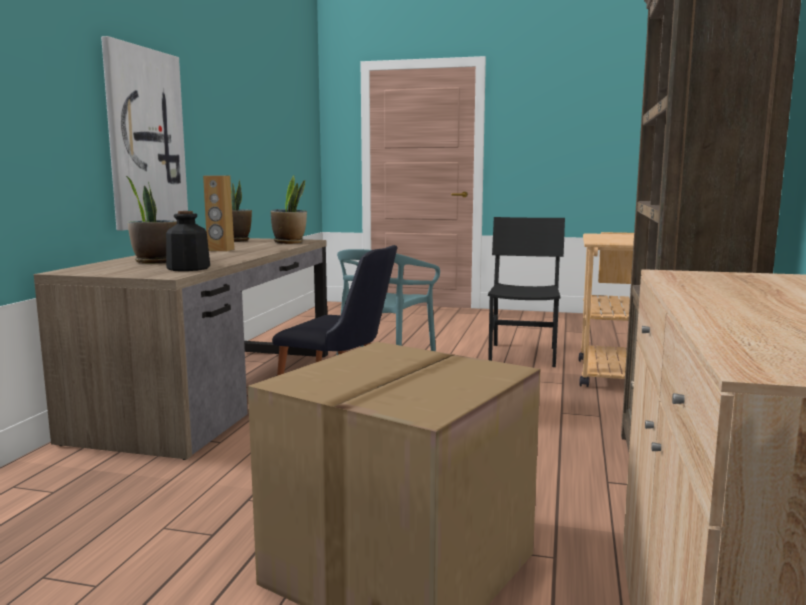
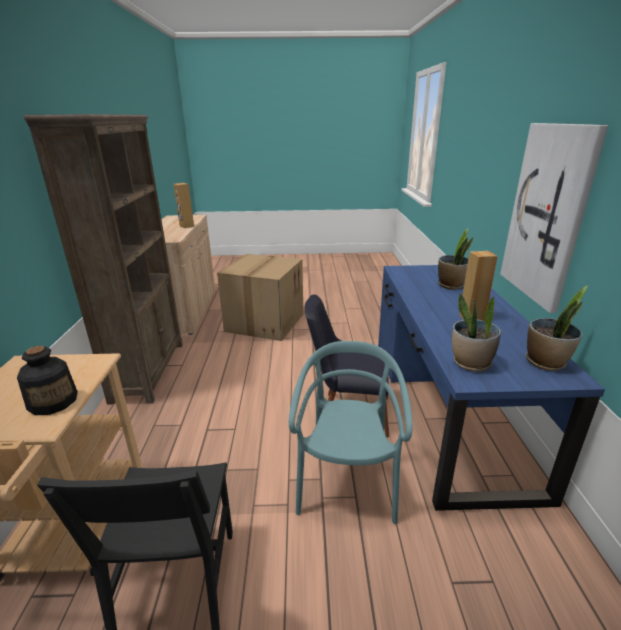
camera: 165 degrees right, 15 degrees up
brown desk [34,238,328,460] -> blue desk [378,265,605,511]
bottle [166,211,210,271] -> bottle moved to [17,346,78,415]
none -> brown speaker [173,183,194,228]

